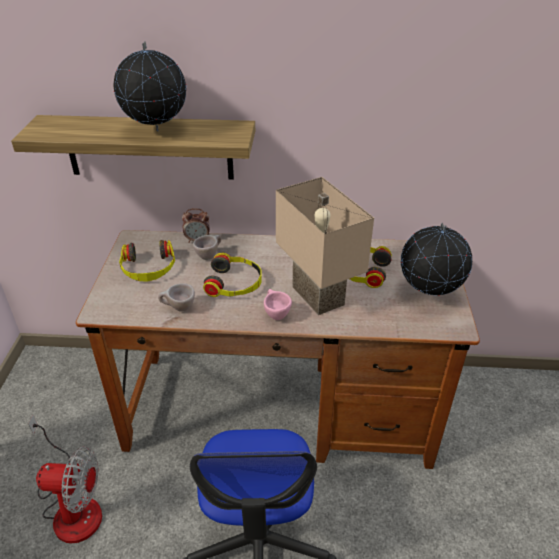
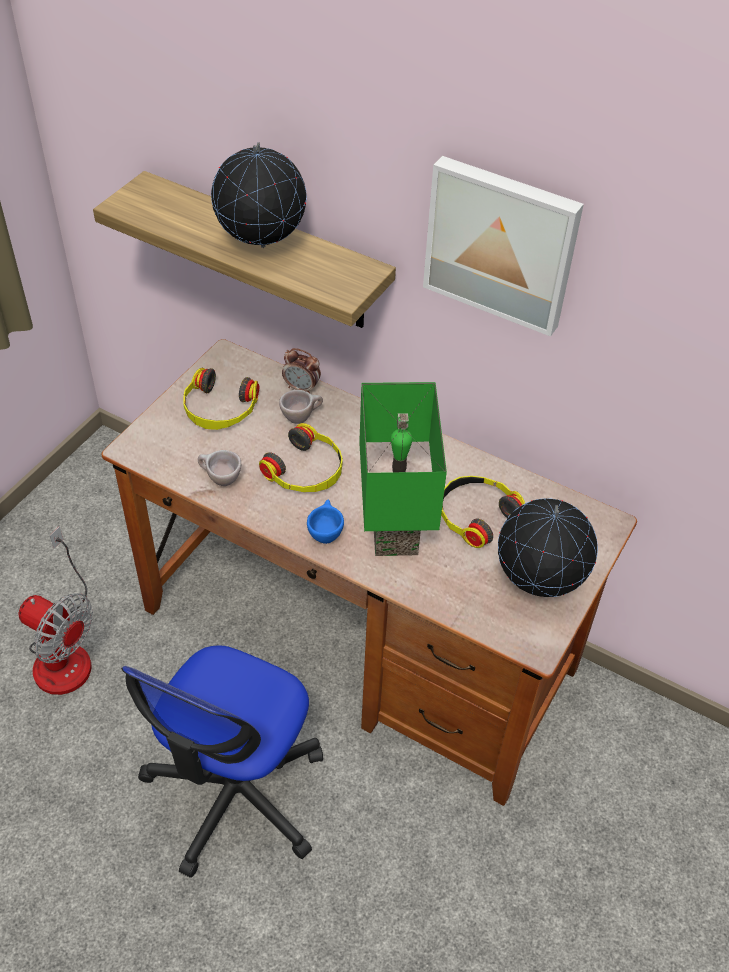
camera: 25 degrees right, 10 degrees up
pink cup [264,289,292,320] -> blue cup [307,500,344,544]
beige table lamp [276,177,374,315] -> green table lamp [359,382,447,556]
none -> picture [423,156,584,337]

